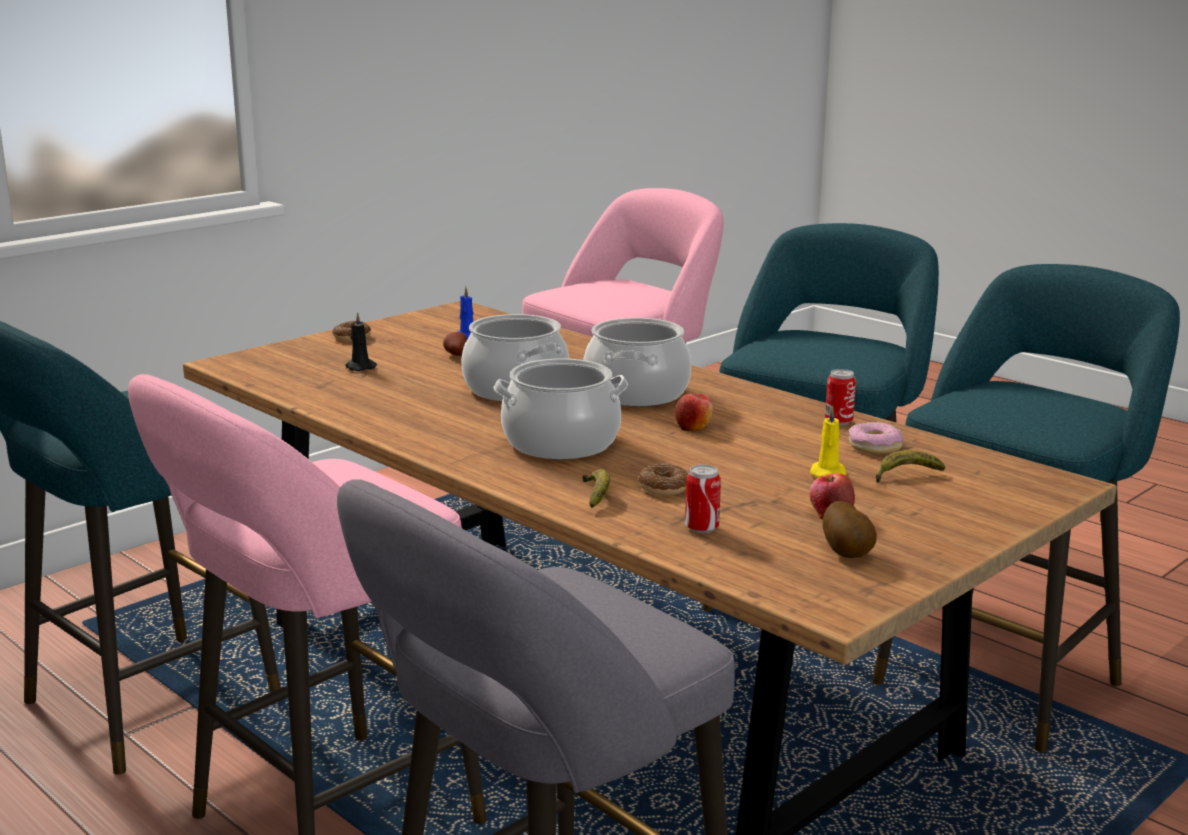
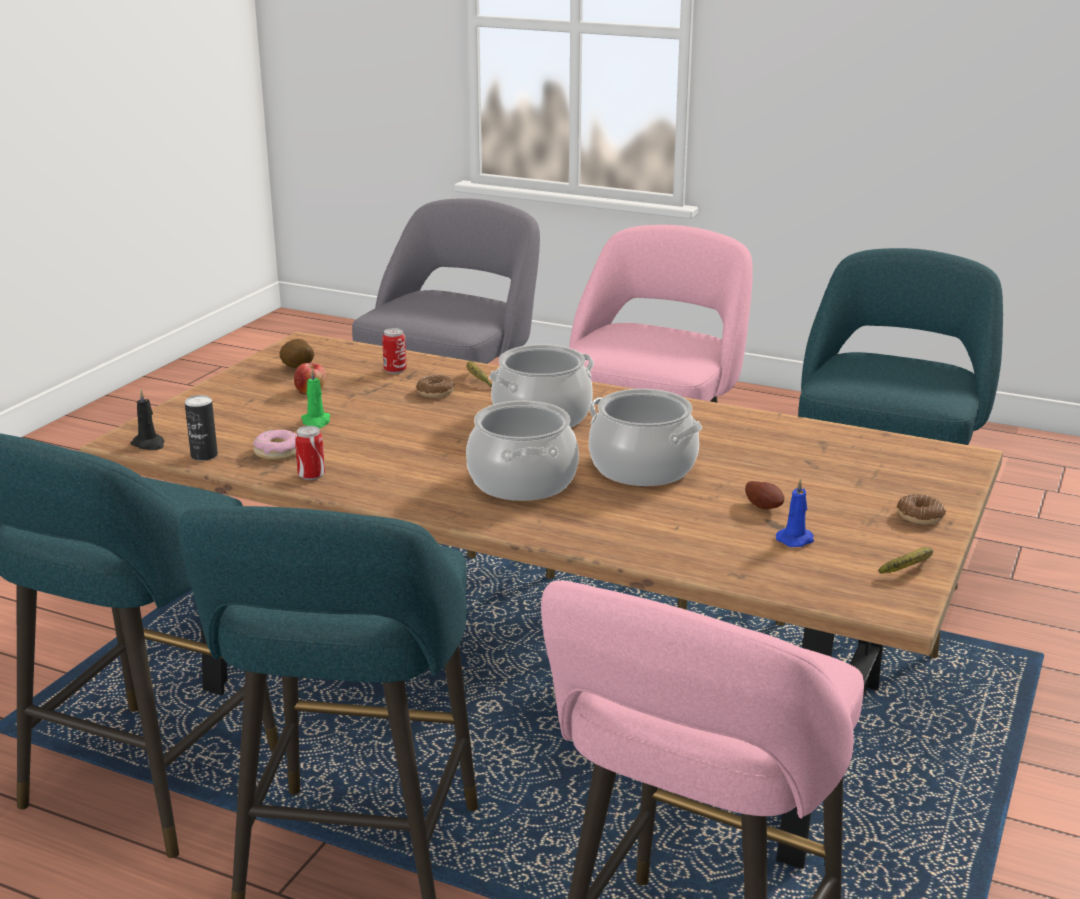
camera: 160 degrees right, 5 degrees up
black candle [345,312,377,371] -> black candle moved to [131,389,164,450]
apple [675,394,714,431] -> none
yellow candle [810,406,847,477] -> green candle [301,368,330,428]
banana [876,450,945,483] -> banana moved to [879,547,933,574]
none -> can [185,395,218,461]

